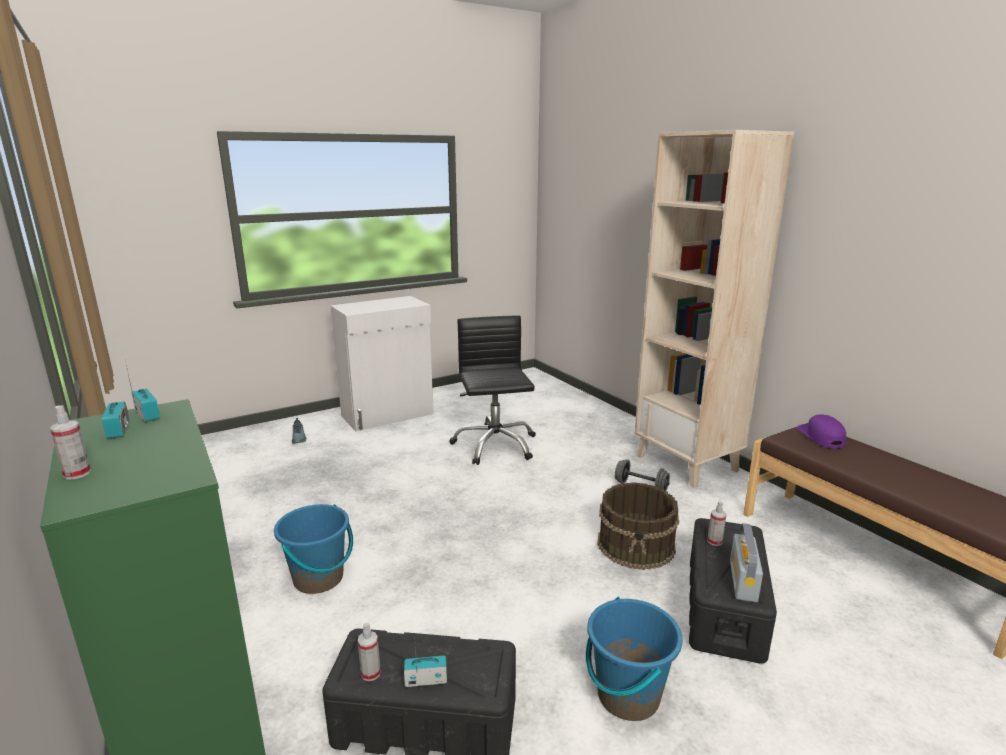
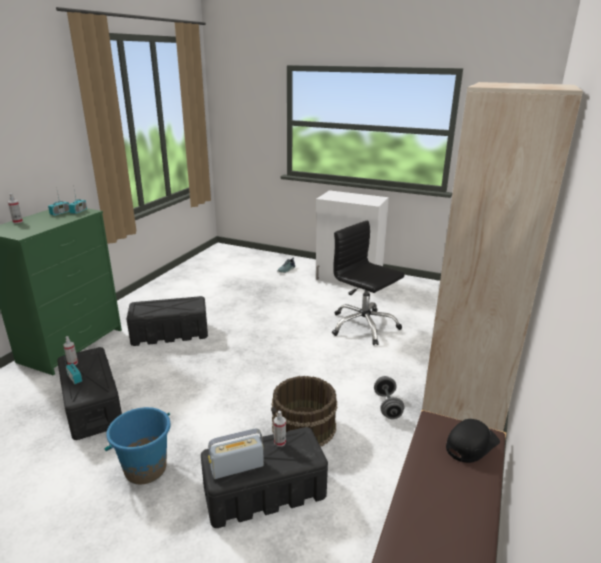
camera: 55 degrees right, 5 degrees up
blue bucket [274,504,353,594] -> black storage box [127,296,208,346]
black office chair [449,316,536,465] -> black office chair turned 90 degrees counterclockwise [332,221,405,345]
purple cap [796,414,846,449] -> black cap [446,419,500,463]

